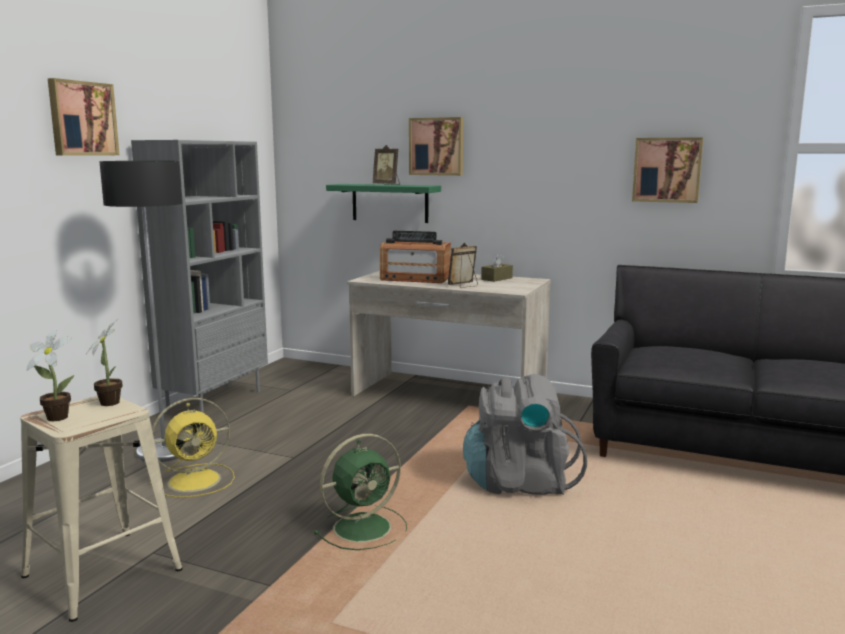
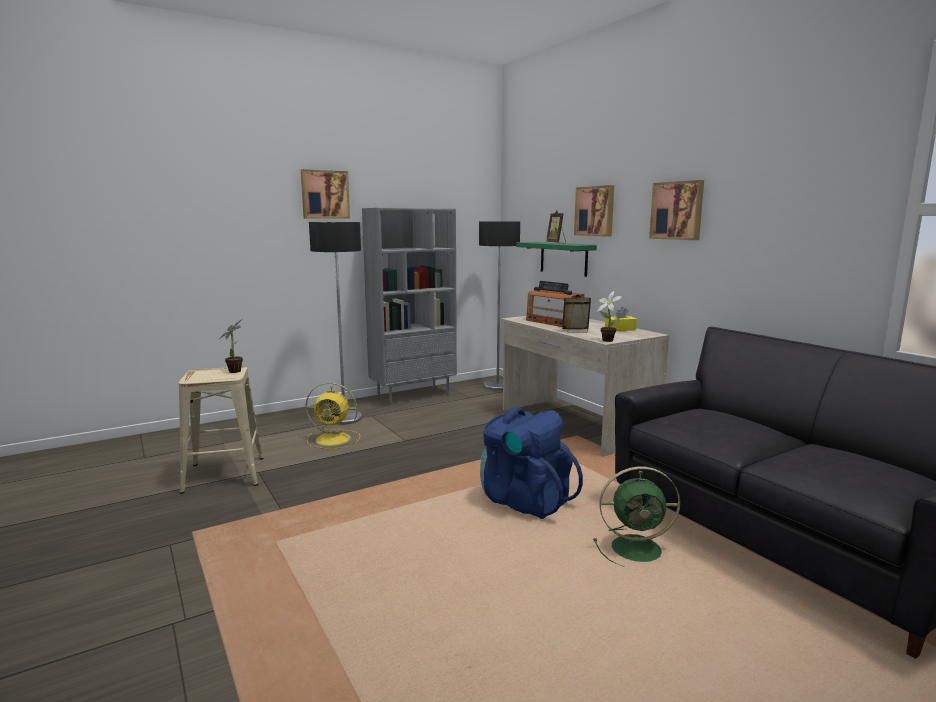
camera: 35 degrees right, 0 degrees up
potted plant [26,327,74,421] -> potted plant moved to [597,291,622,342]
green fan [314,434,407,550] -> green fan moved to [593,466,680,566]
grey backpack [463,374,587,495] -> blue backpack [480,407,583,519]
brown tissue box [481,253,513,282] -> yellow tissue box [605,307,637,331]
picture [632,137,703,203] -> picture moved to [649,180,704,240]
none -> floor lamp [479,221,520,390]

